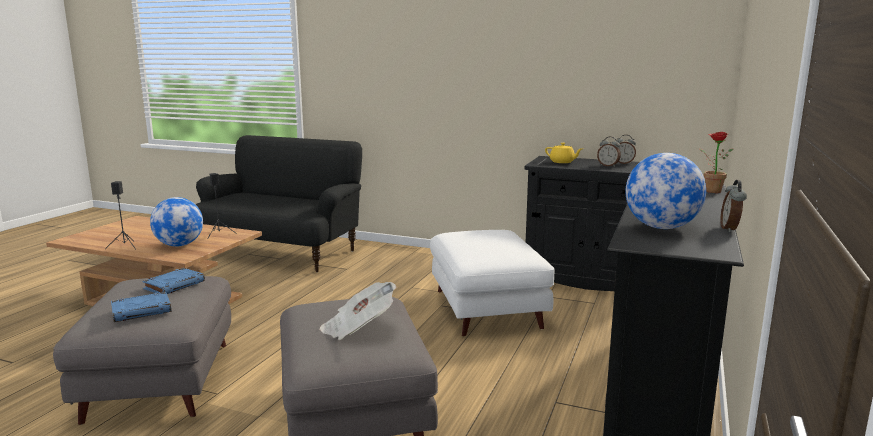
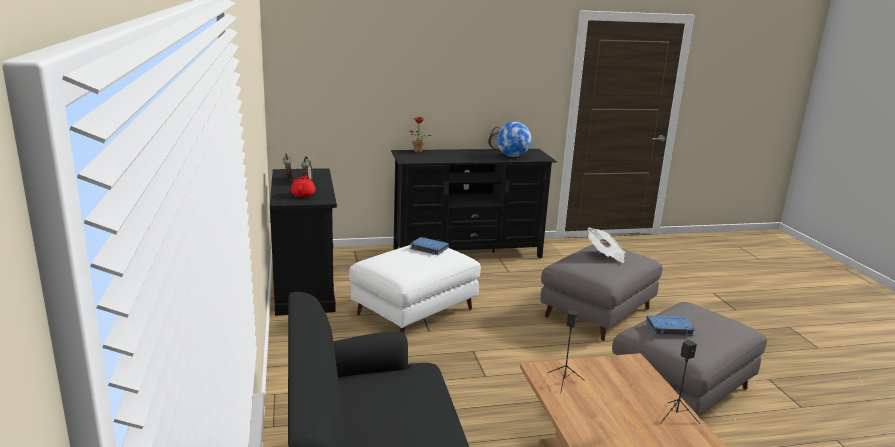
camera: 125 degrees left, 5 degrees up
blue book [111,292,171,322] -> blue book moved to [410,237,449,255]
globe [150,197,203,246] -> none
yellow teapot [545,143,582,163] -> red teapot [291,175,315,197]

